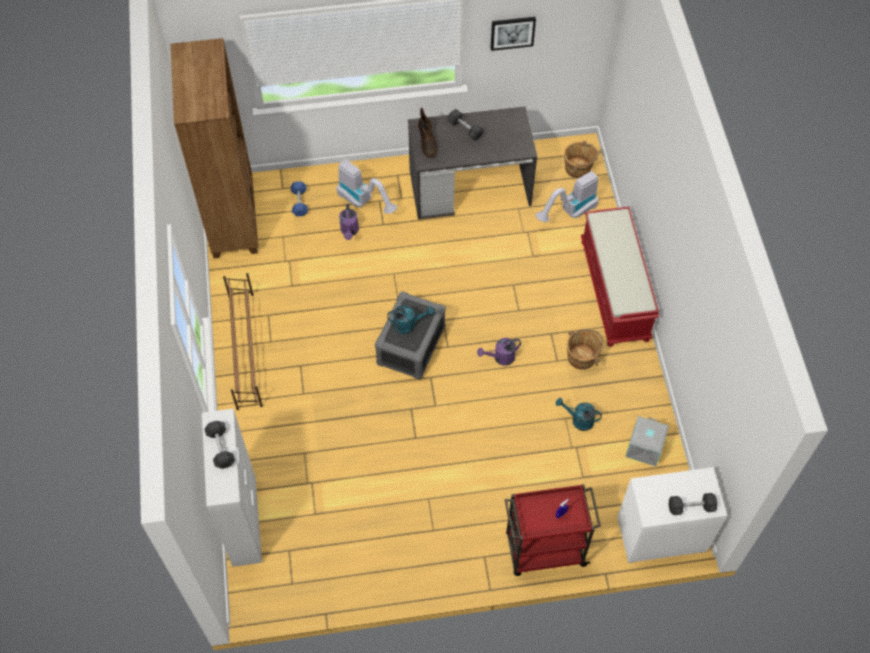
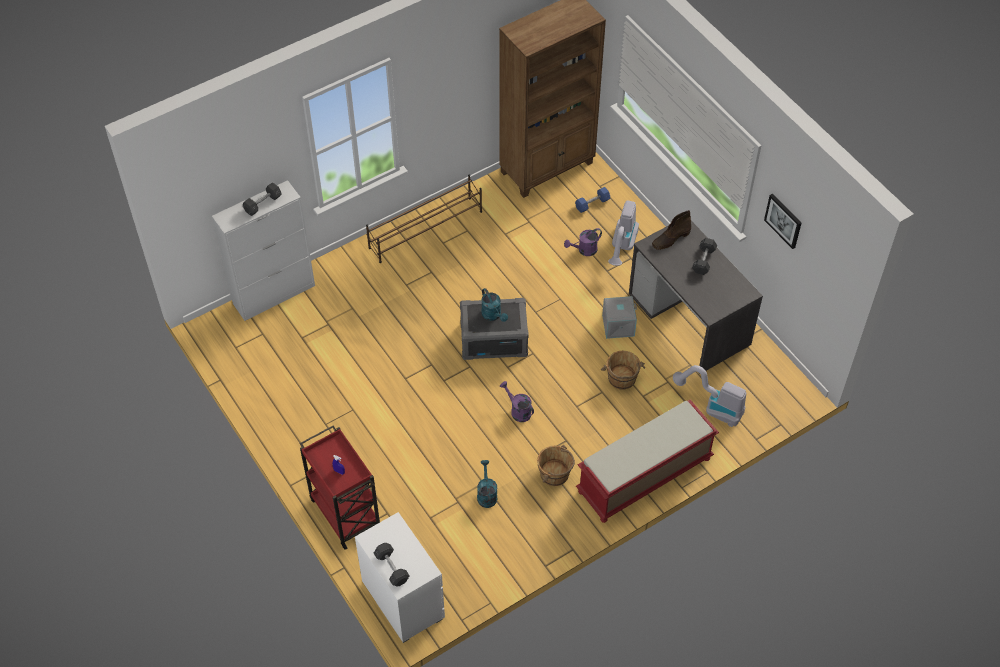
camera: 65 degrees right, 5 degrees down
brown bucket [564,141,598,178] -> brown bucket moved to [601,351,645,390]
grey storage box [626,416,669,466] -> grey storage box moved to [602,296,637,339]

